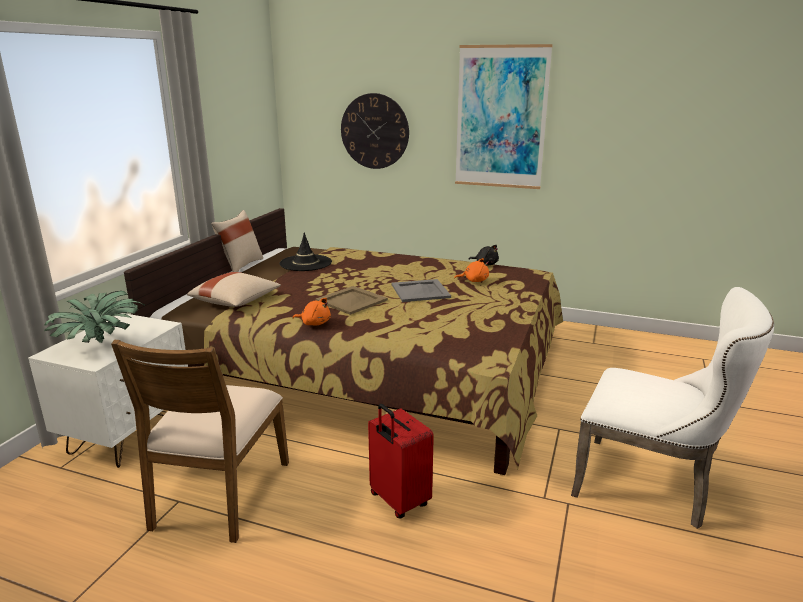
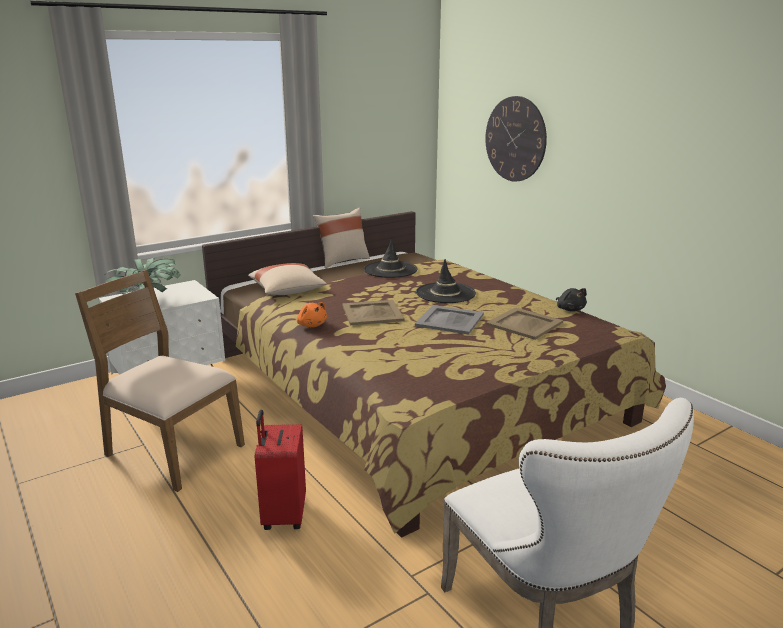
camera: 35 degrees right, 0 degrees up
brown chair [111,340,289,543] -> brown chair turned 75 degrees clockwise [75,270,245,492]
orange plush toy [454,258,489,282] -> beige tray [486,307,563,340]
picture [455,44,553,189] -> none
none -> black hat [416,259,476,303]

